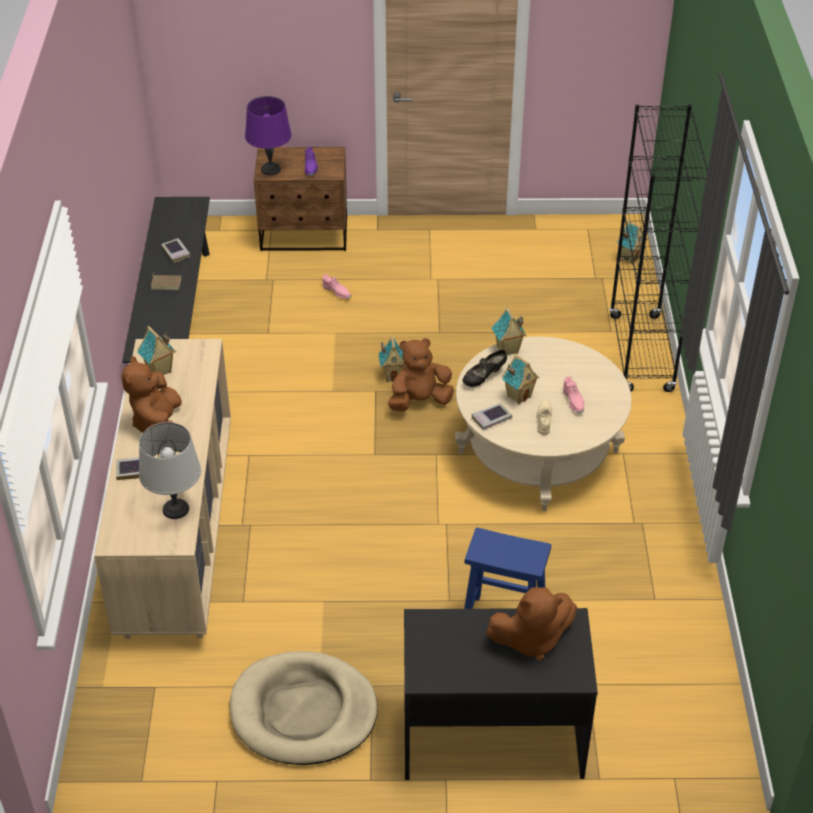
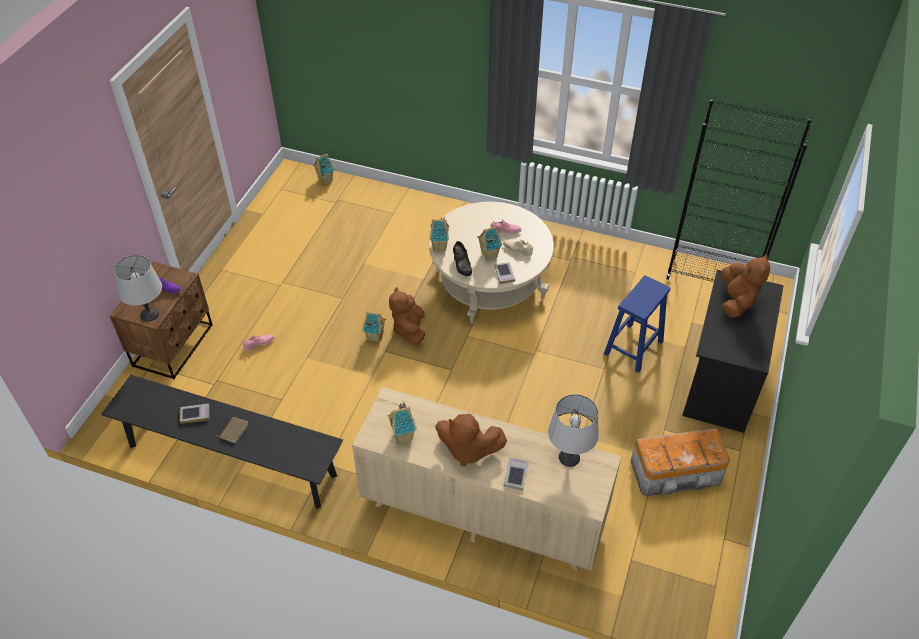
camera: 70 degrees left, 5 degrees up
beige dog bed [230,651,378,765] -> storage box [630,428,730,497]
purple table lamp [245,96,291,175] -> grey table lamp [114,255,162,322]
black bookcase [609,104,708,392] -> black bookcase moved to [666,99,812,282]

